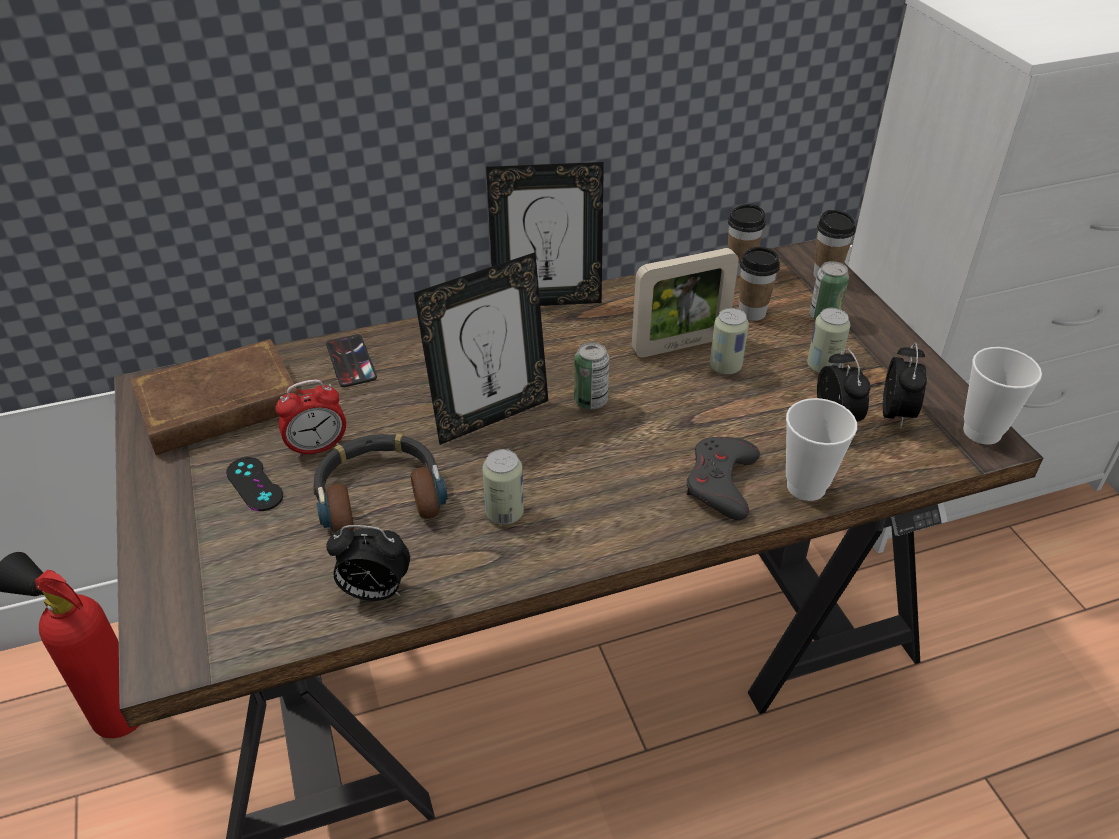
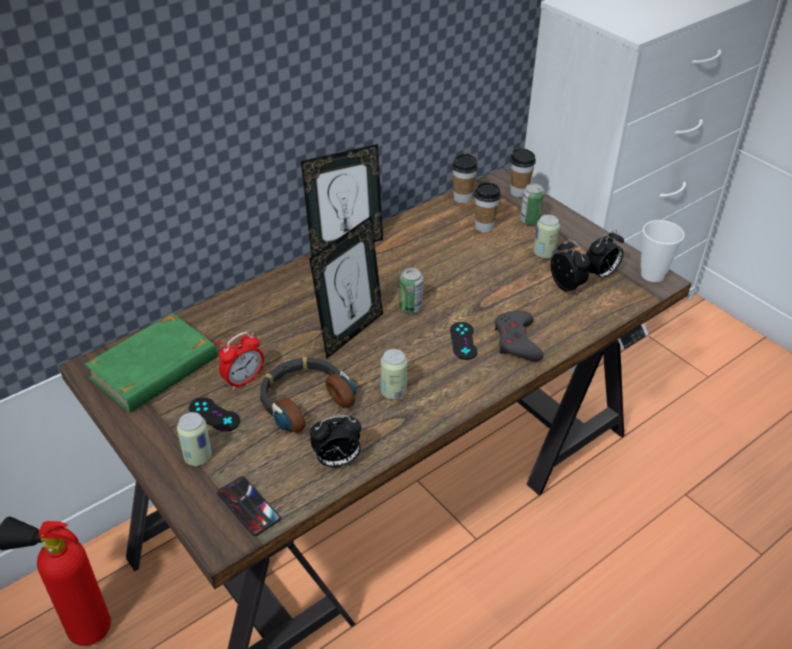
camera: 20 degrees left, 0 degrees up
brown book [130,339,314,455] -> green book [85,313,223,413]
phone [326,334,377,387] -> phone moved to [217,476,281,536]
picture frame [632,248,739,357] -> none
can [710,308,749,375] -> can moved to [177,412,212,466]
cup [786,398,857,501] -> none
alarm clock [883,343,927,429] -> alarm clock turned 60 degrees clockwise [586,230,624,280]
none -> black game controller [450,322,478,360]

